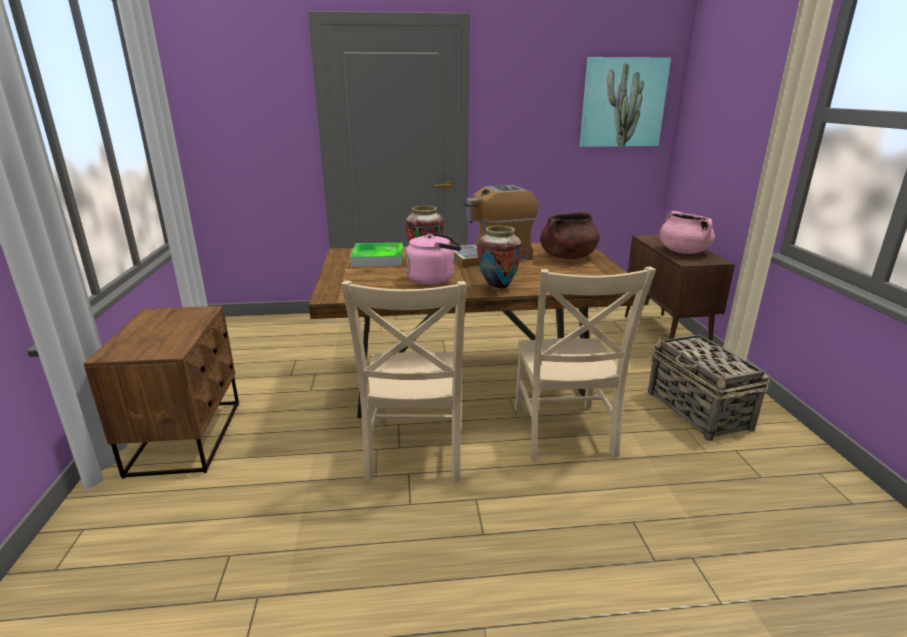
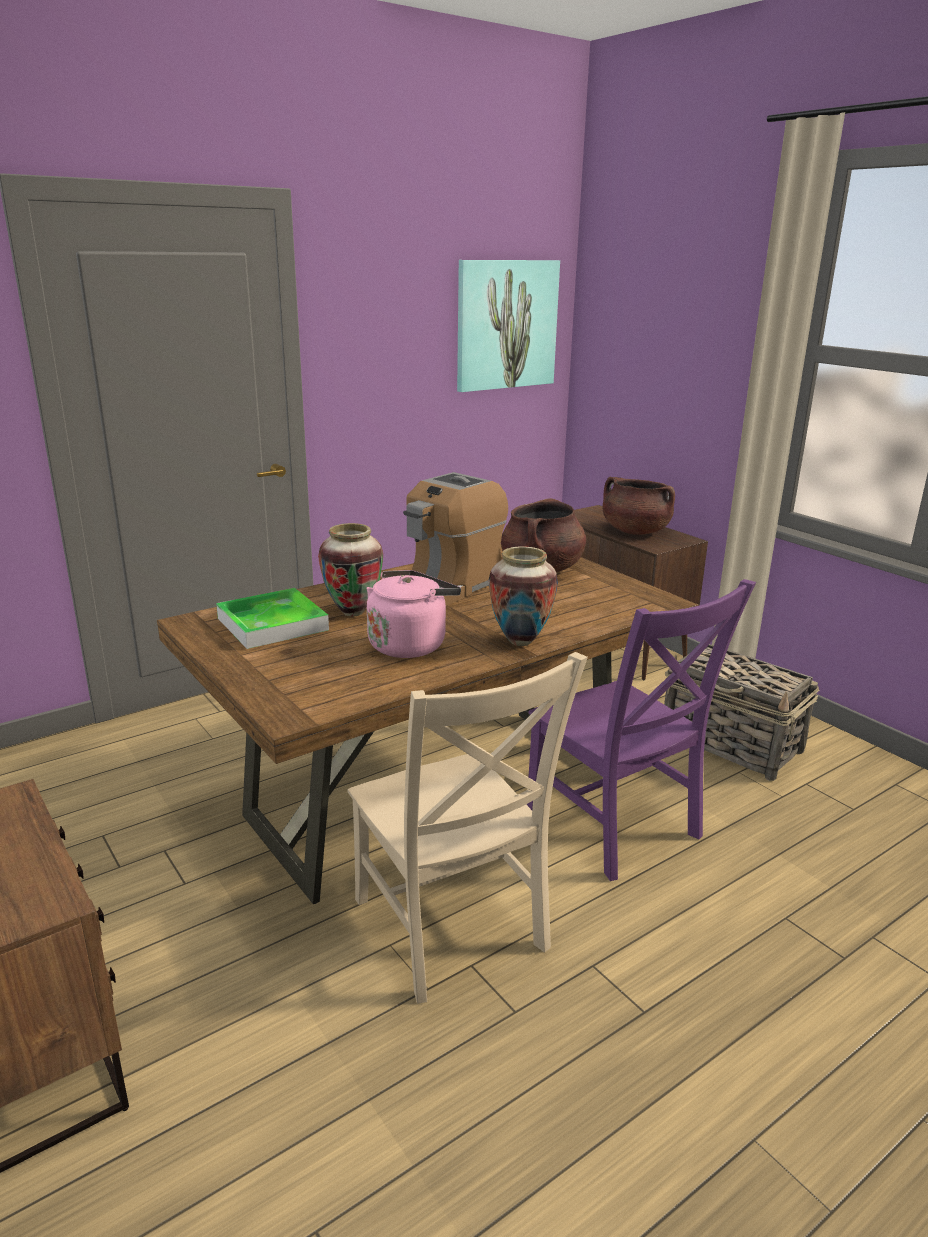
camera: 30 degrees left, 0 degrees up
beige chair [515,267,656,461] -> purple chair [526,579,756,881]
pink cooking pot [660,211,715,254] -> brown cooking pot [603,477,675,535]

